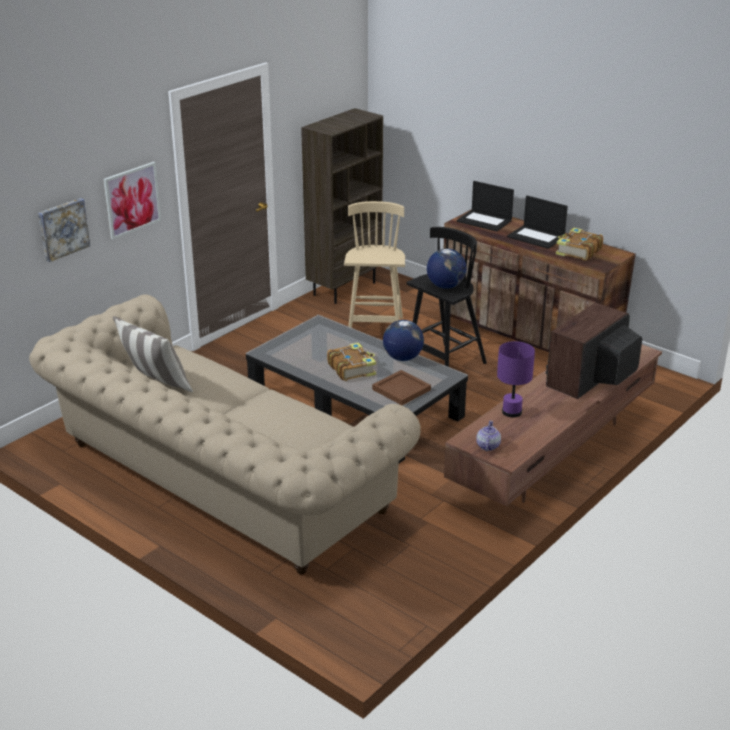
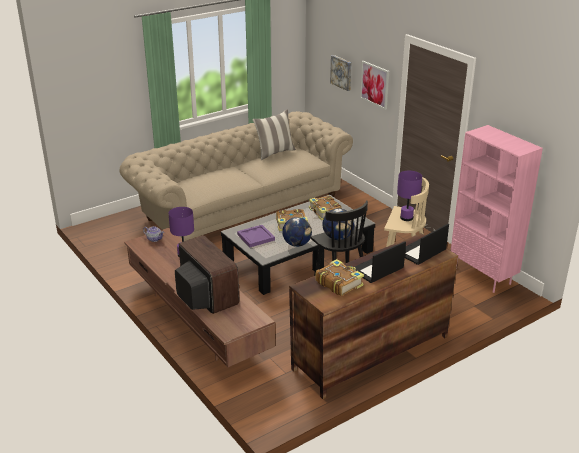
camera: 105 degrees right, 0 degrees up
brown bookcase [301,108,383,304] -> pink bookcase [451,125,543,293]
brown tray [372,370,431,405] -> purple tray [237,225,275,247]
none -> book [309,196,342,220]
none -> purple table lamp [397,171,422,221]

